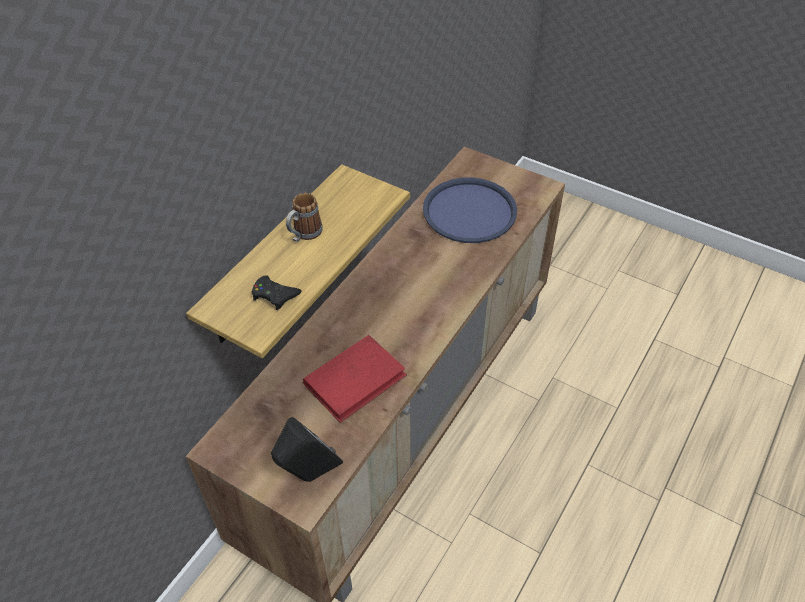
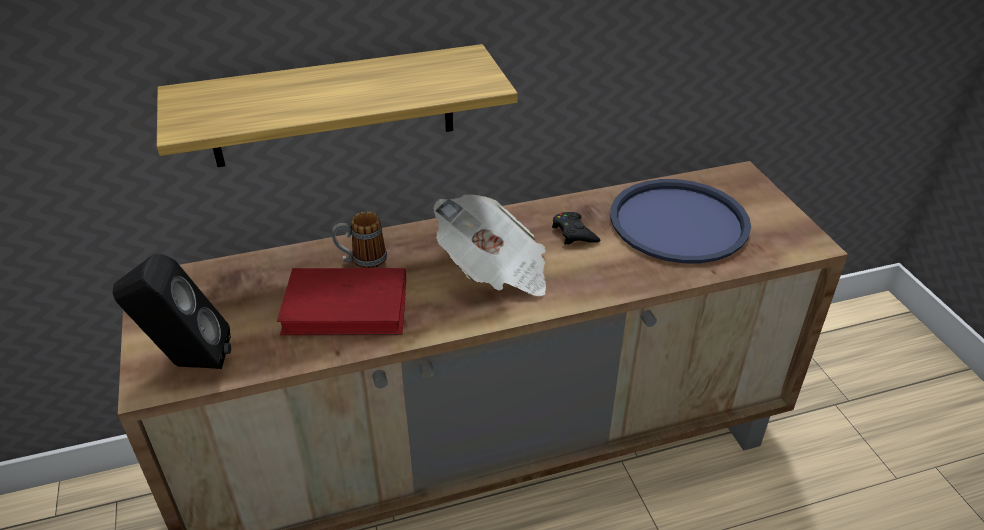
camera: 40 degrees right, 10 degrees down
black game controller [252,275,302,310] -> black game controller moved to [552,212,600,245]
mug [286,193,323,242] -> mug moved to [331,212,387,268]
none -> newspaper [433,194,546,296]

